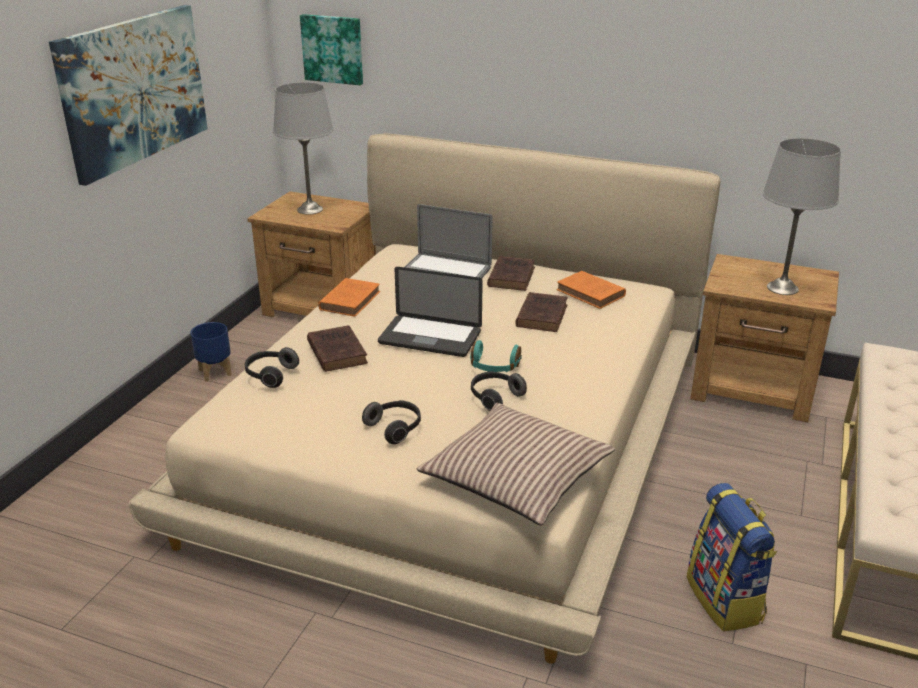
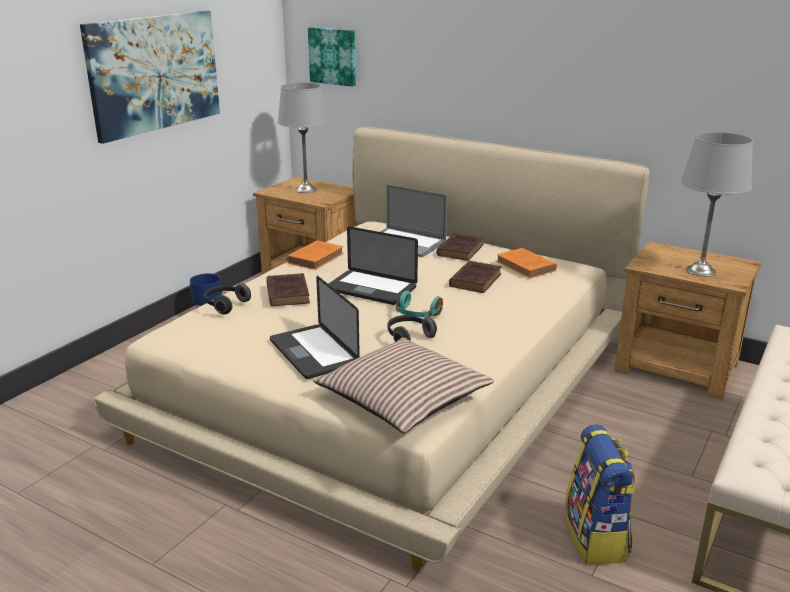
camera: 10 degrees right, 5 degrees down
headphones [362,400,421,444] -> laptop [270,276,360,379]

